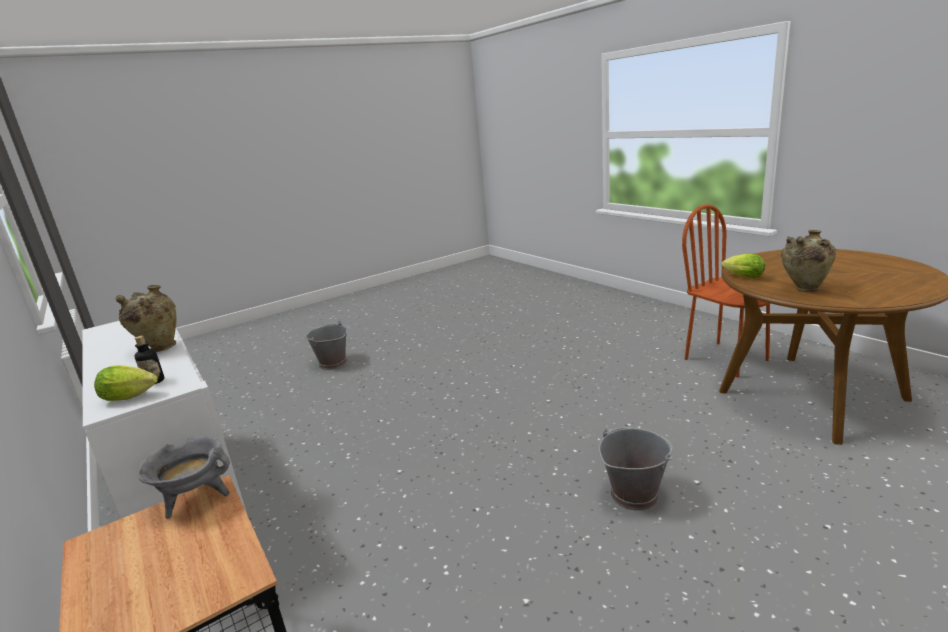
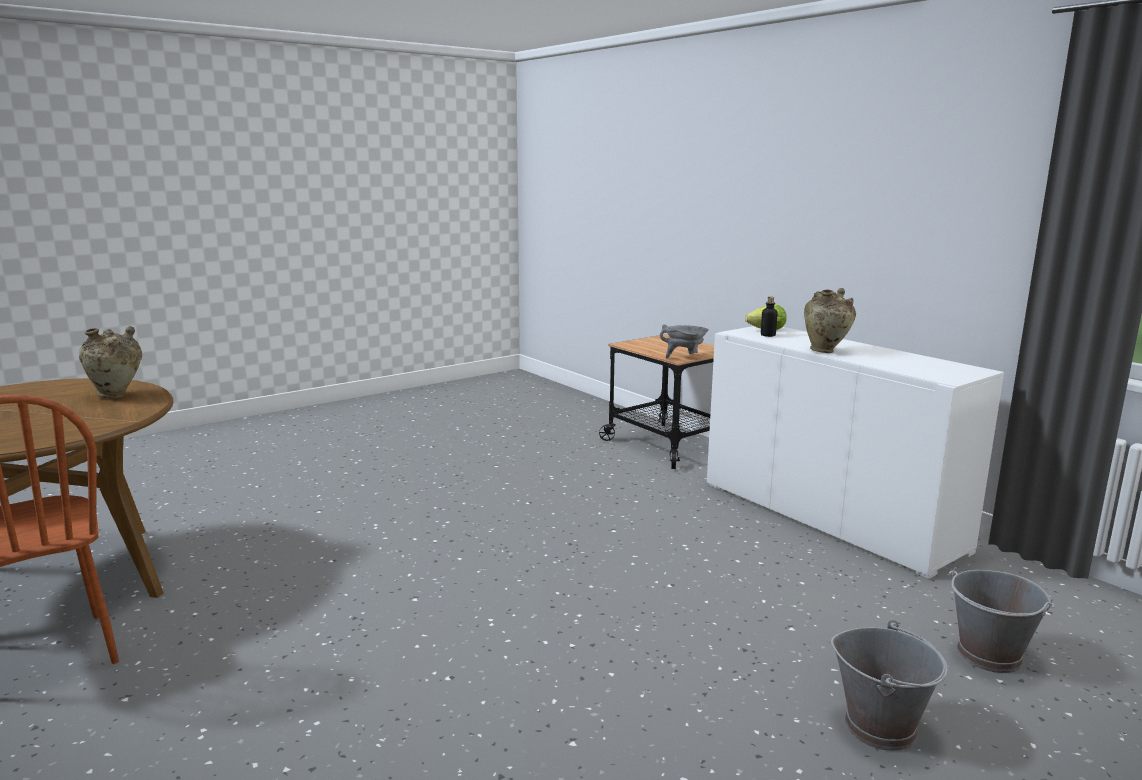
camera: 175 degrees right, 5 degrees down
grey bucket [599,427,673,511] -> grey bucket moved to [949,567,1055,673]
lettuce [722,254,765,278] -> none

